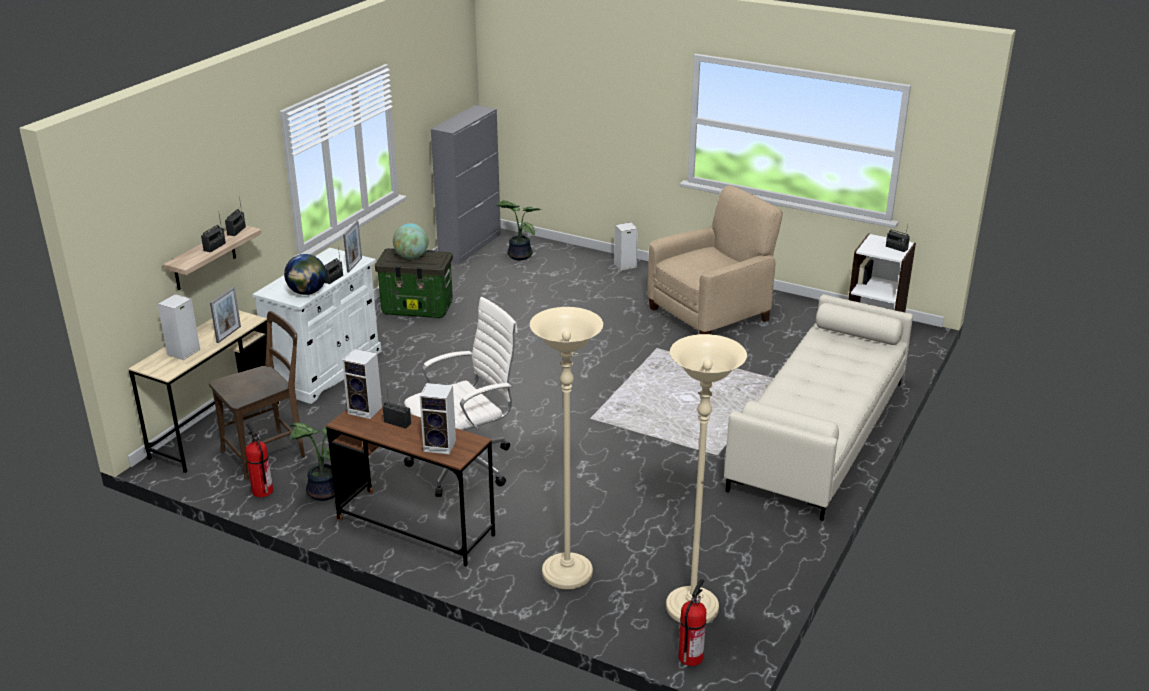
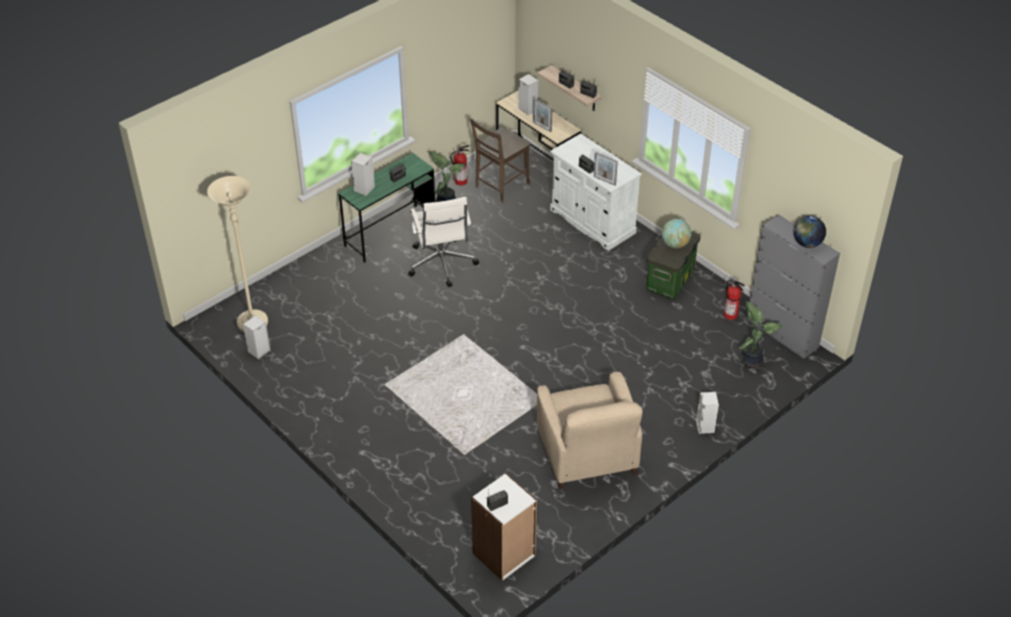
camera: 110 degrees right, 15 degrees up
brown chair [209,311,305,480] -> brown chair turned 60 degrees clockwise [470,118,531,203]
globe [284,254,326,295] -> globe moved to [793,216,826,248]
brown desk [326,407,495,566] -> green desk [338,153,435,263]
speaker [342,349,382,419] -> speaker moved to [243,315,270,359]
beige floor lamp [530,307,603,589] -> none
fire extinguisher [678,579,706,666] -> fire extinguisher moved to [724,280,745,320]
beige sofa [724,294,913,521] -> none

